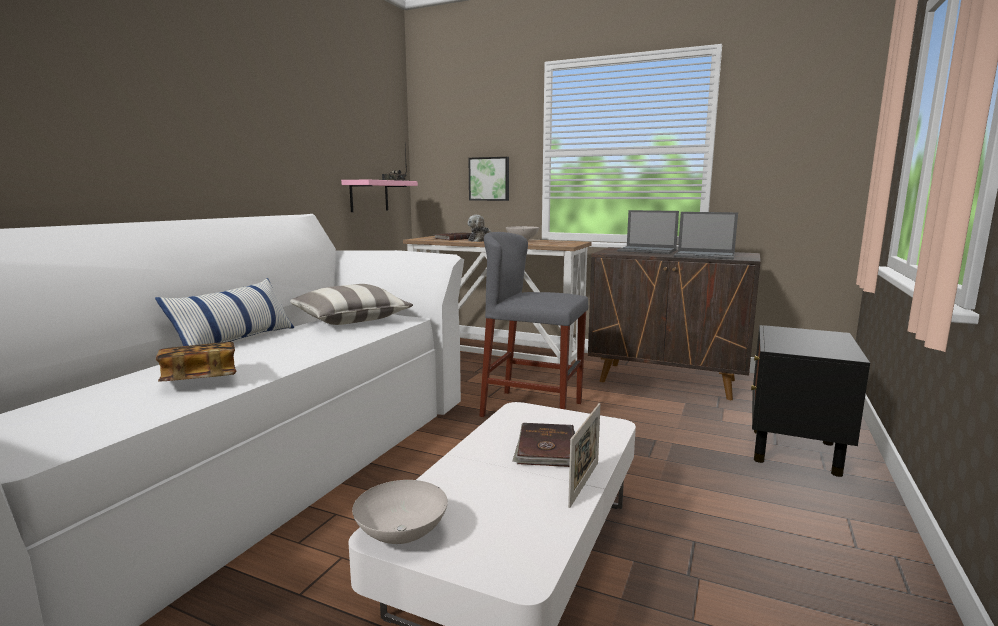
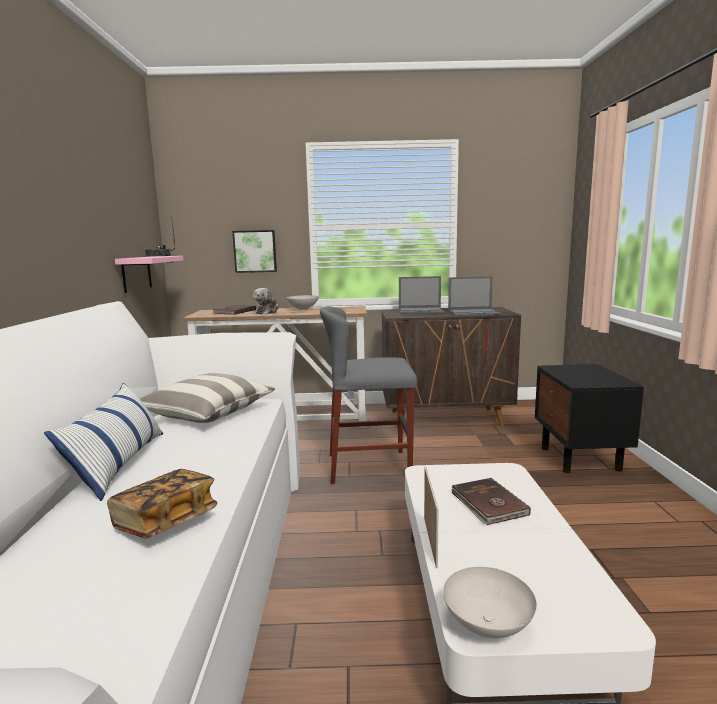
camera: 25 degrees left, 0 degrees up
picture frame [568,403,600,508] -> picture frame moved to [424,467,439,568]

